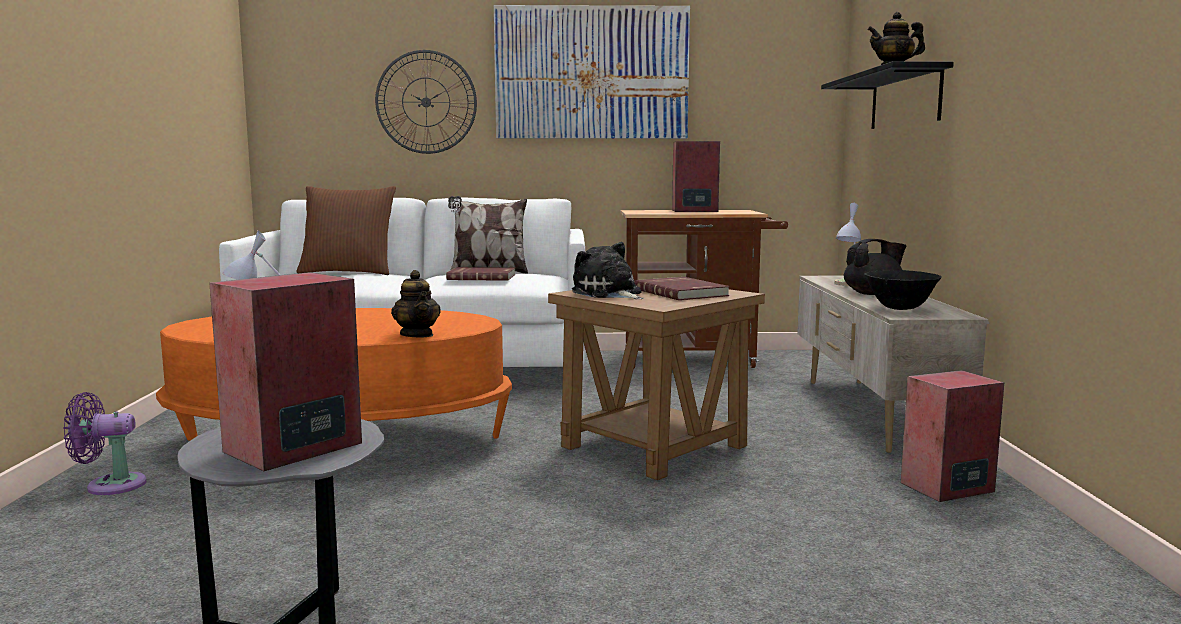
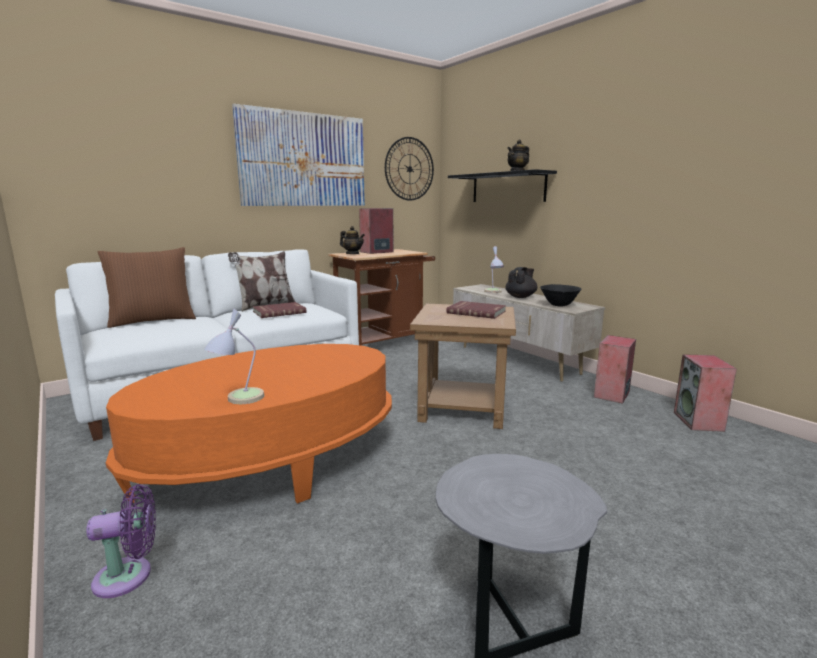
camera: 35 degrees left, 5 degrees up
purple fan [63,392,147,495] -> purple fan turned 150 degrees counterclockwise [86,484,156,598]
speaker [209,272,362,471] -> speaker moved to [674,354,737,432]
wall clock [375,50,477,154] -> wall clock moved to [385,137,434,201]
teapot [391,270,441,337] -> teapot moved to [340,226,365,254]
plush toy [572,242,643,299] -> none

